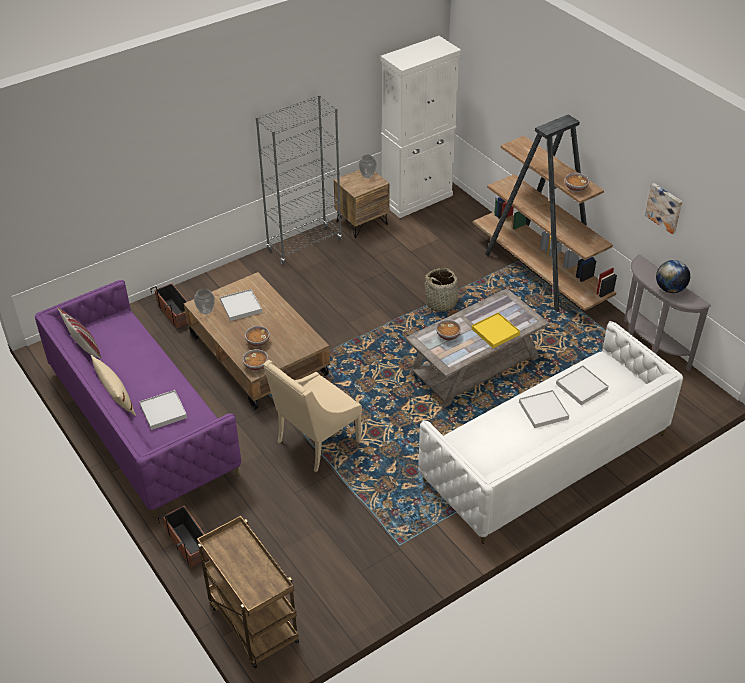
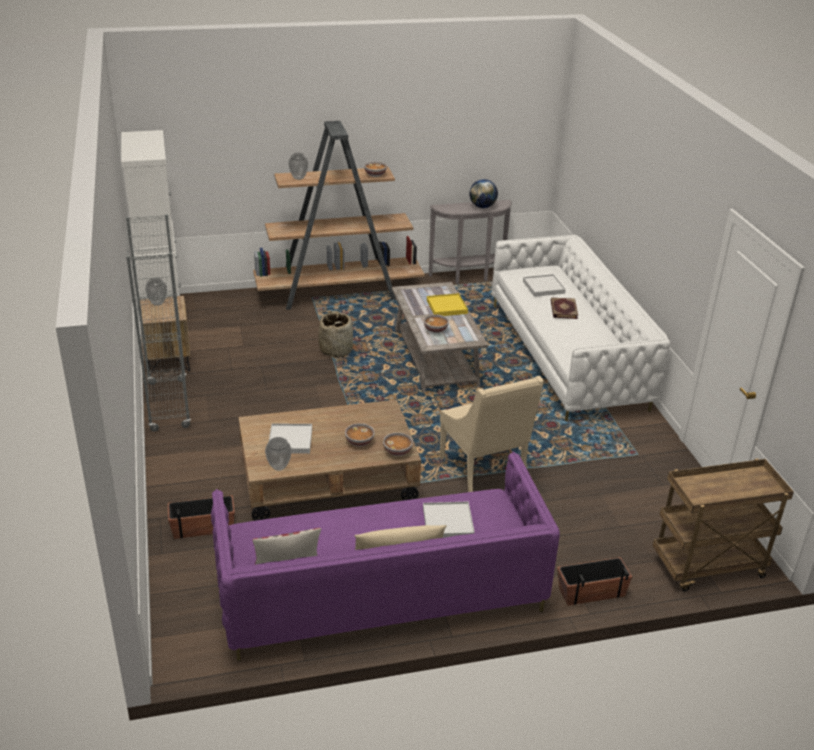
camera: 70 degrees left, 10 degrees down
white tray [519,390,569,428] -> book [550,298,578,319]
picture [645,183,683,234] -> none
none -> vase [288,153,308,180]

